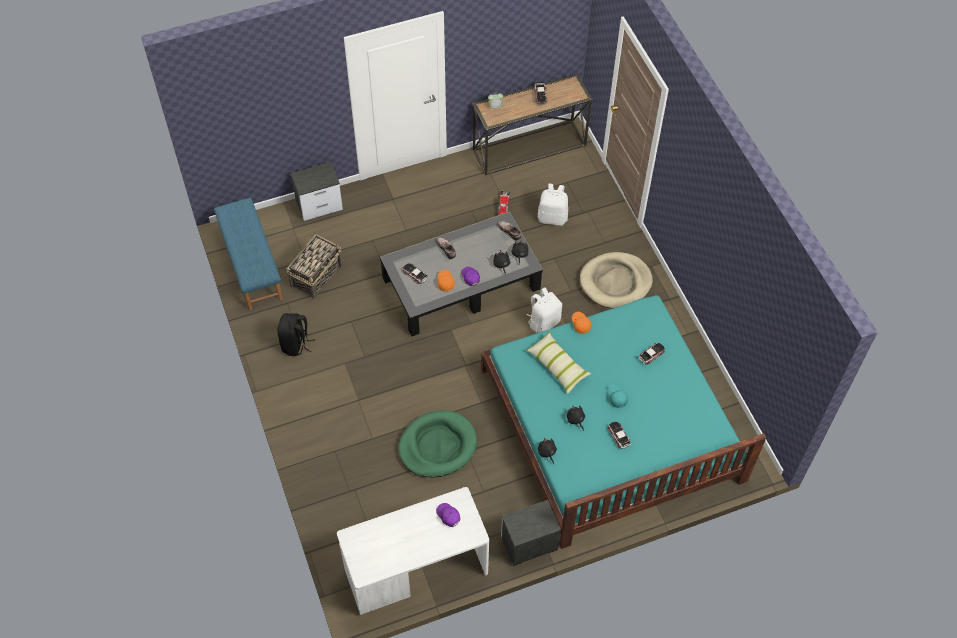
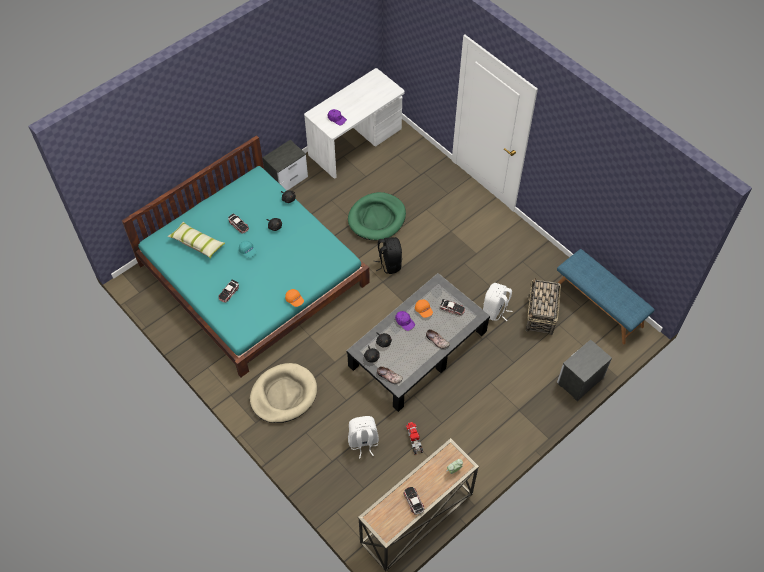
camera: 160 degrees right, 0 degrees up
black backpack [278,313,315,356] -> black backpack moved to [374,237,402,274]
white backpack [526,287,562,333] -> white backpack moved to [483,283,513,321]
pillow [526,332,591,394] -> pillow moved to [167,222,225,258]

